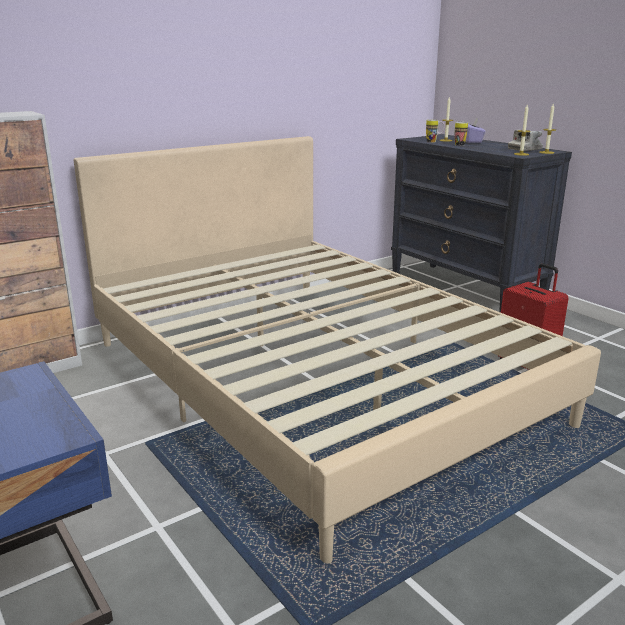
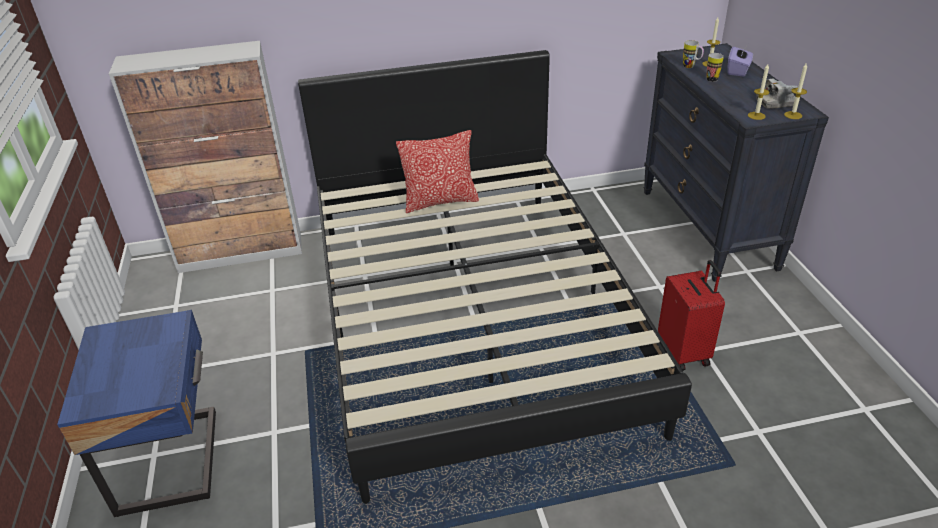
camera: 25 degrees right, 15 degrees up
beige bed [74,136,601,564] -> black bed [298,50,692,504]
none -> pillow [396,130,479,213]

